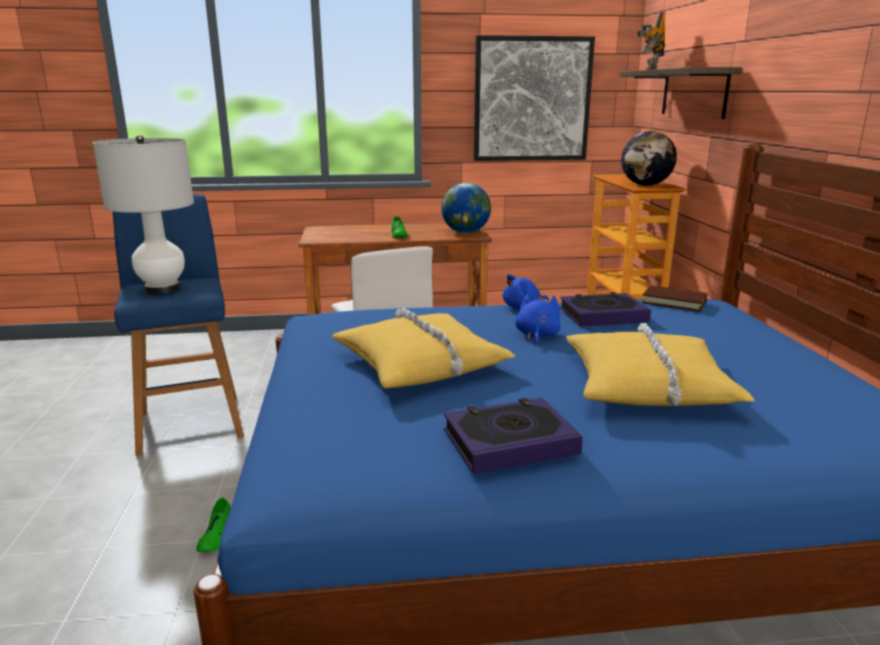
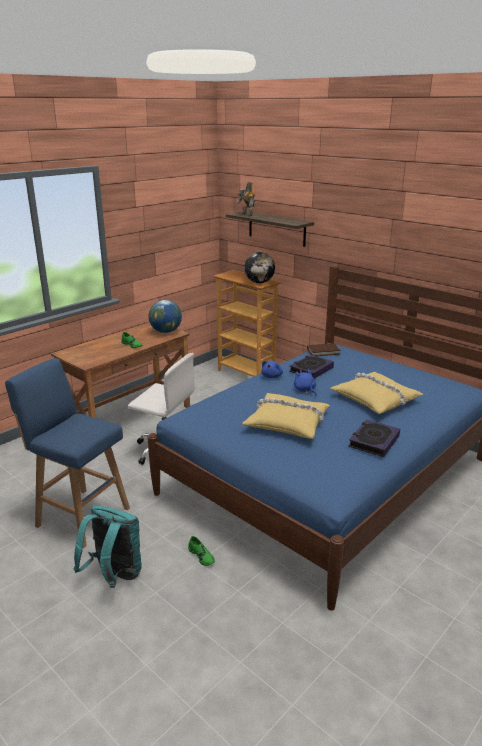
camera: 40 degrees left, 5 degrees up
white table lamp [93,135,194,294] -> none
picture [474,35,595,161] -> none
none -> turquoise backpack [74,506,142,588]

